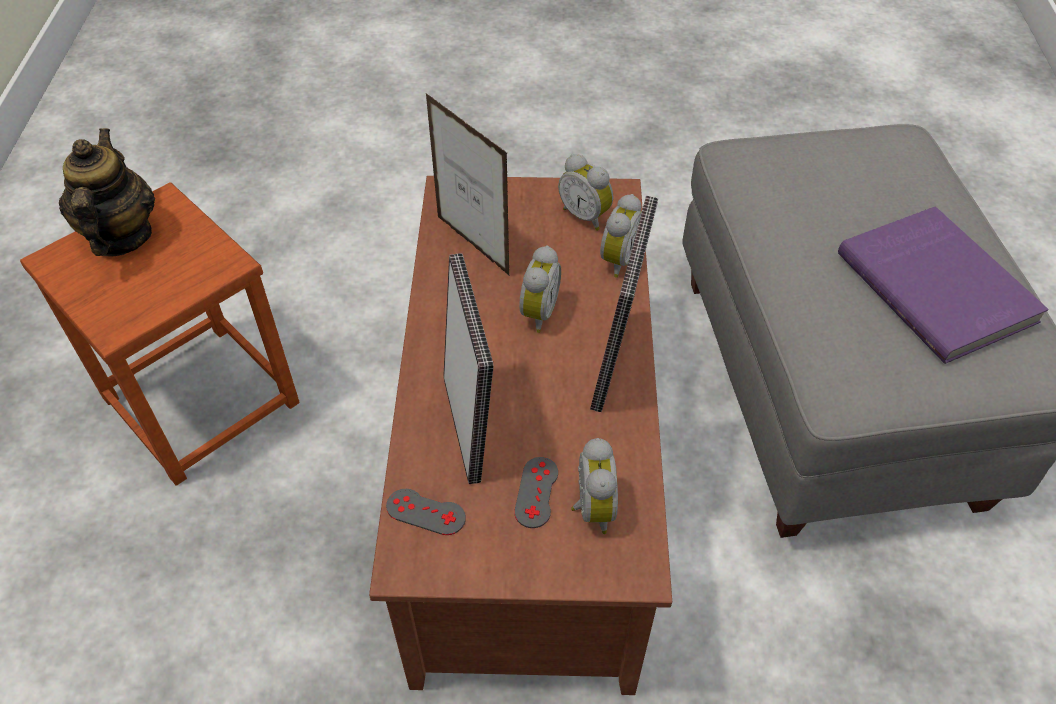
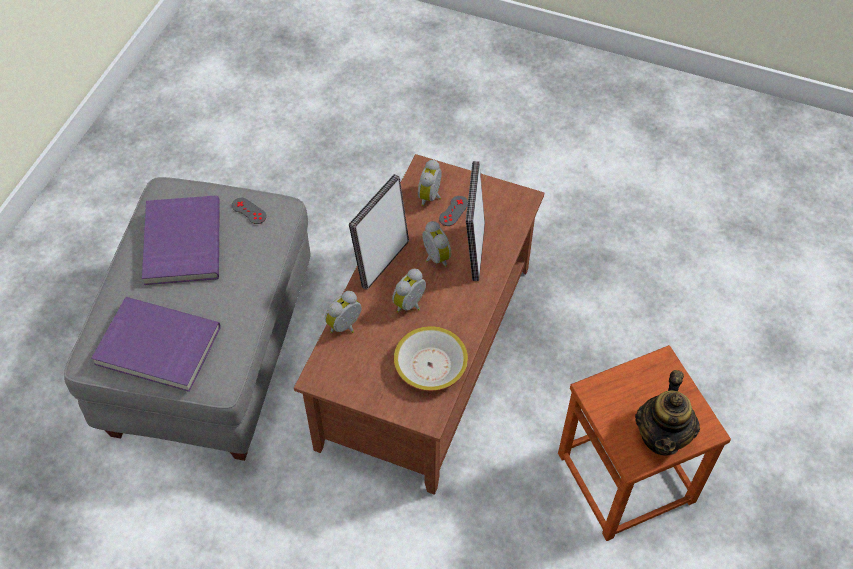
camera: 160 degrees left, 5 degrees up
grey game controller [386,489,466,535] -> grey game controller moved to [232,198,267,224]
picture frame [426,93,510,276] -> bowl [394,326,468,391]
alarm clock [558,154,613,231] -> alarm clock moved to [422,221,451,267]
none -> purple book [91,297,220,392]

